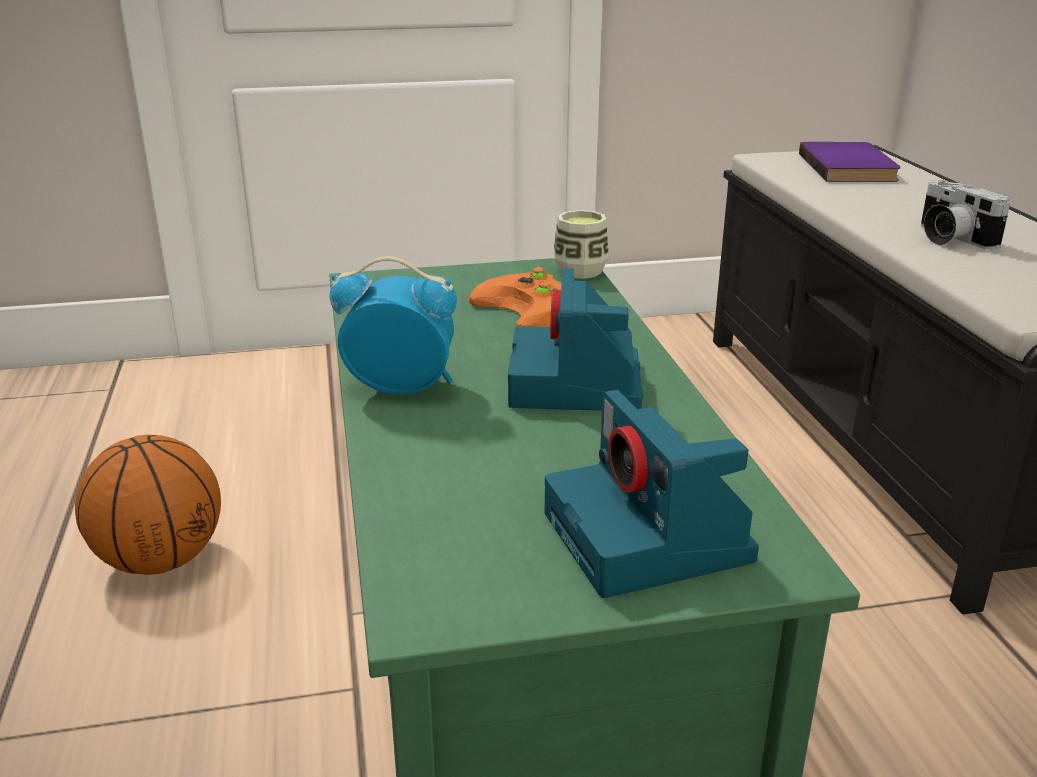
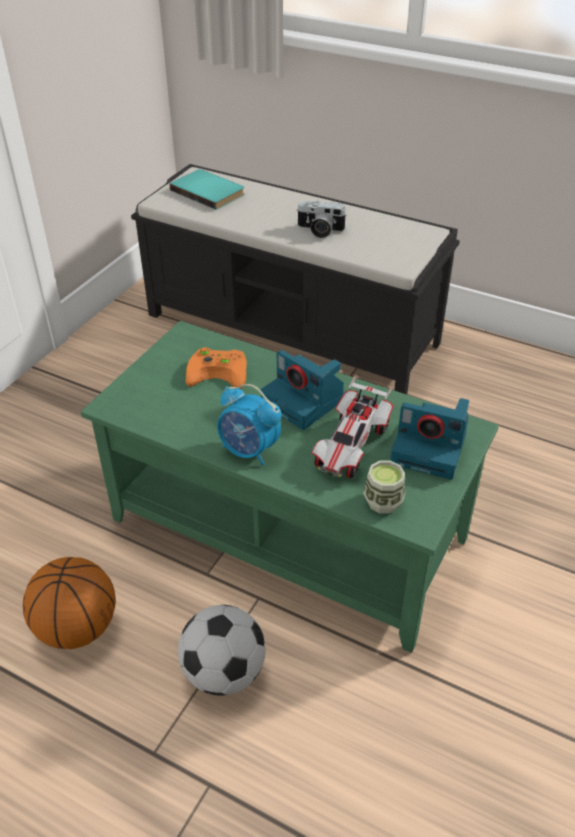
camera: 50 degrees left, 15 degrees up
alarm clock [329,256,457,395] -> alarm clock turned 105 degrees counterclockwise [217,384,281,466]
cup [553,210,609,279] -> cup moved to [363,460,405,513]
purple book [799,142,901,182] -> turquoise book [169,169,244,210]
none -> football [178,605,266,695]
none -> toy car [312,374,393,478]

